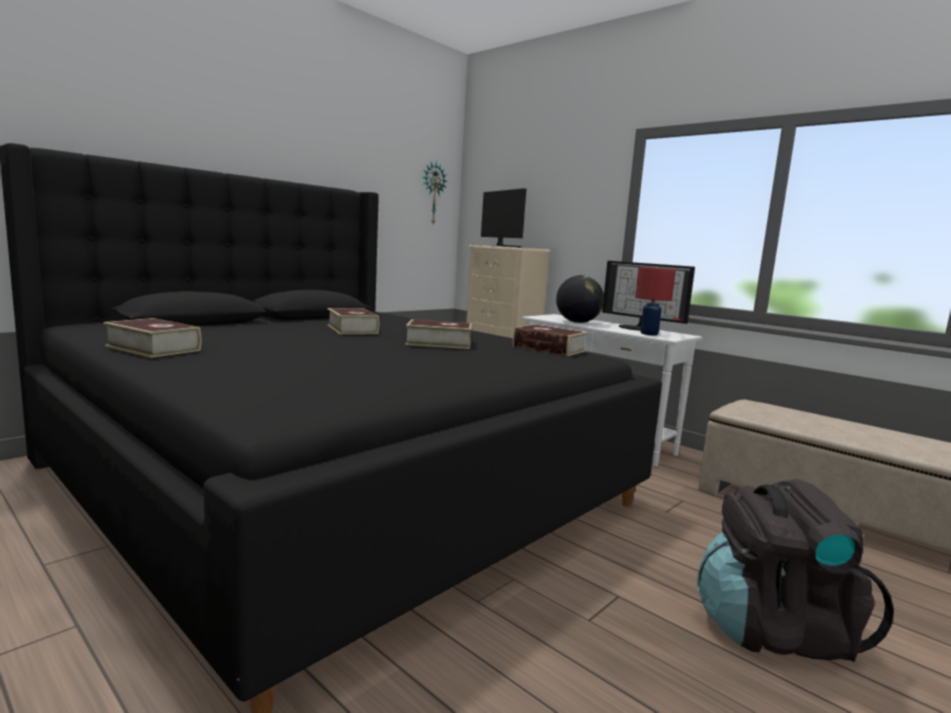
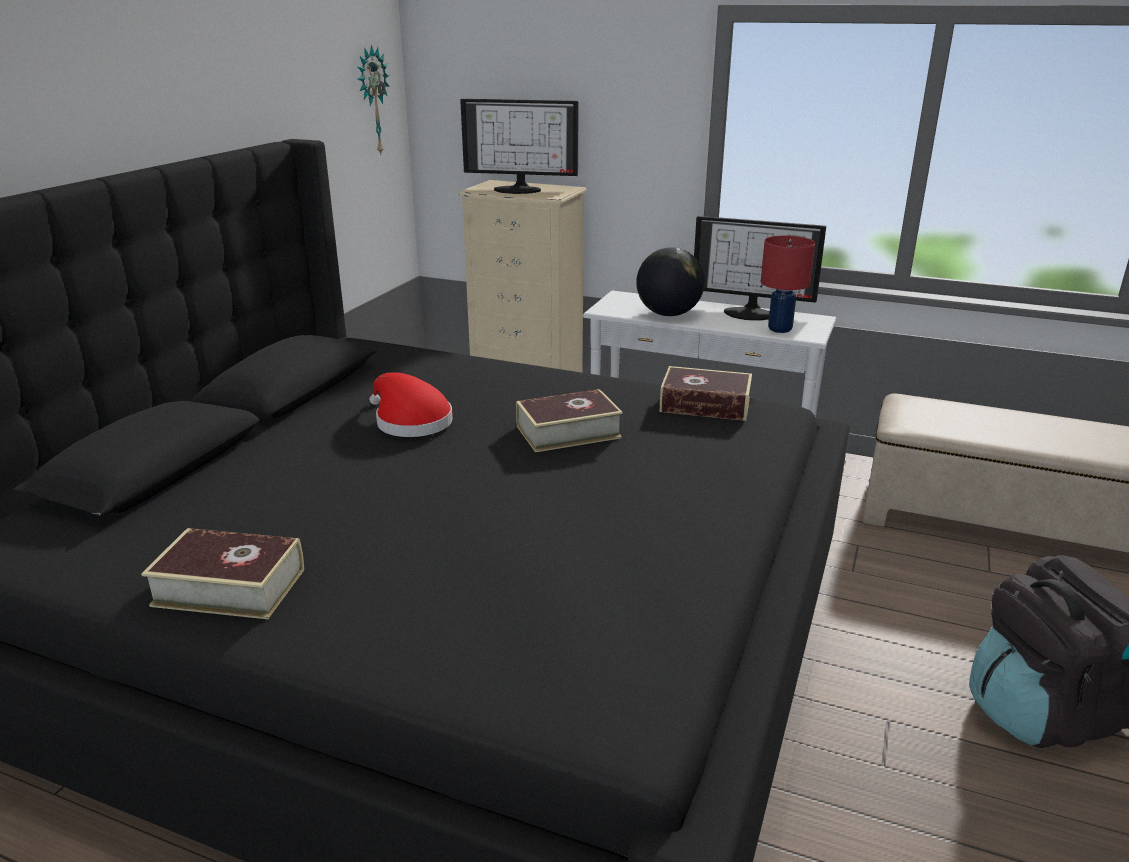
camera: 20 degrees left, 15 degrees up
book [327,308,379,334] -> red hat [369,372,453,437]
monitor [481,188,526,247] -> monitor turned 150 degrees clockwise [460,99,579,194]

